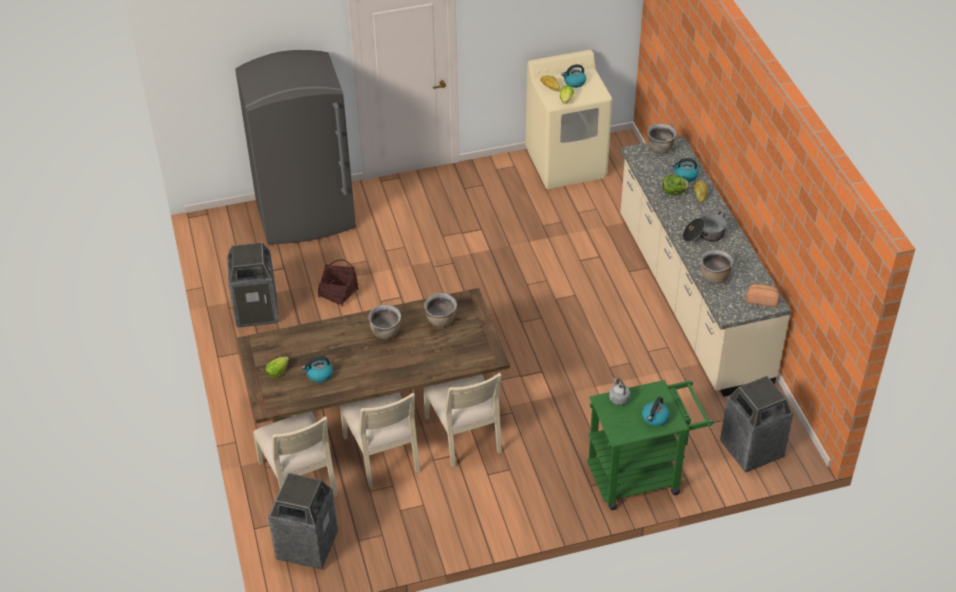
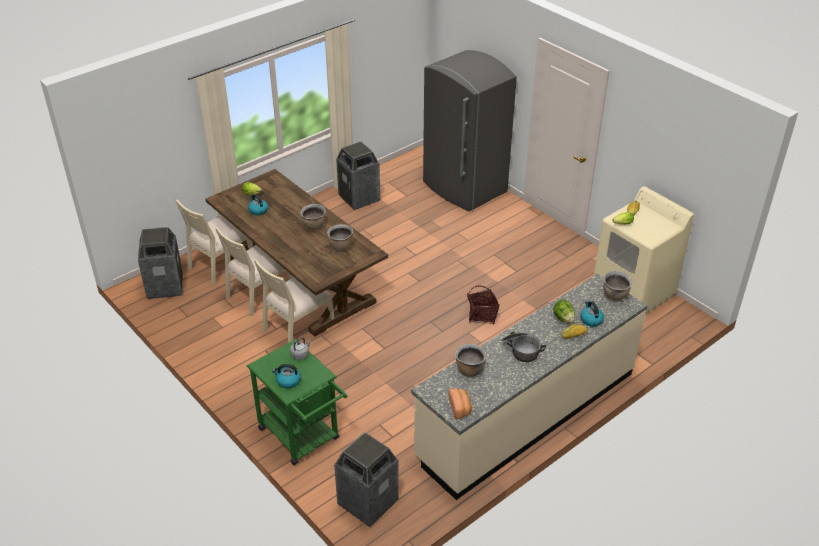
camera: 65 degrees right, 5 degrees down
basket [318,259,358,306] -> basket moved to [467,286,499,324]
kettle [561,64,586,88] -> none

